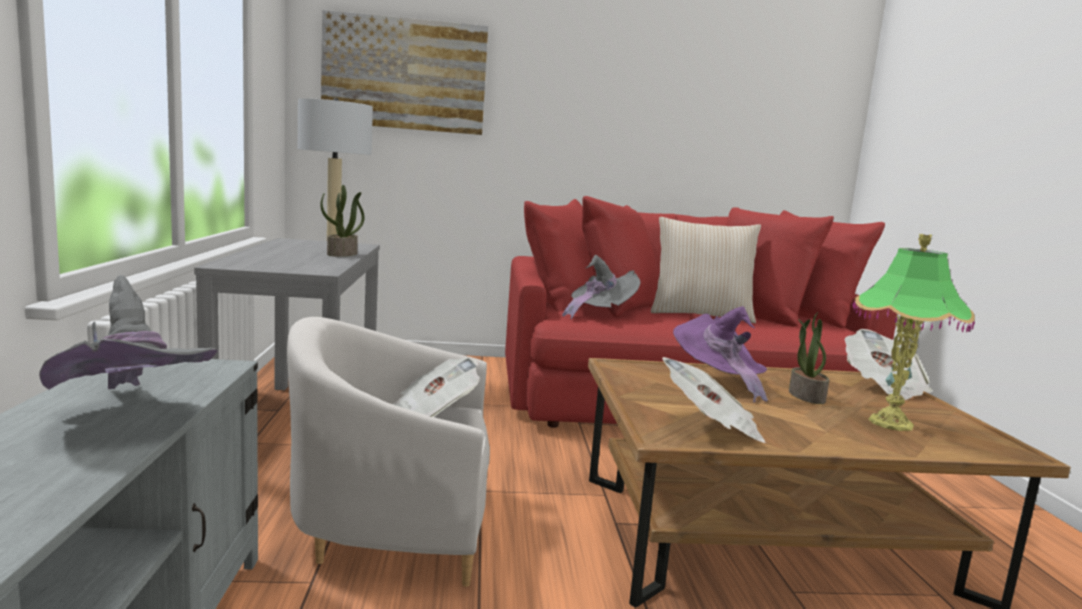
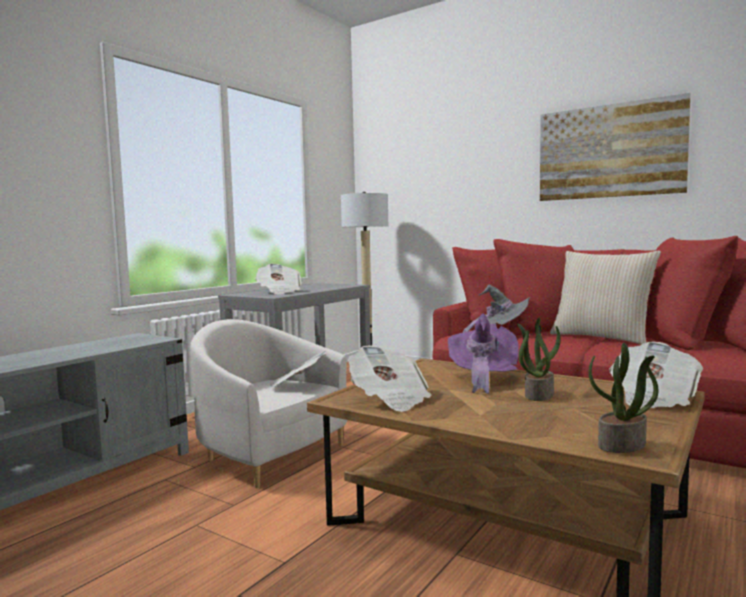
camera: 40 degrees right, 5 degrees down
grey hat [39,275,218,390] -> none
potted plant [320,185,364,257] -> potted plant moved to [588,343,658,453]
picture [321,10,488,135] -> picture moved to [540,93,691,201]
table lamp [852,234,975,431] -> none
none -> newspaper [255,264,301,294]

